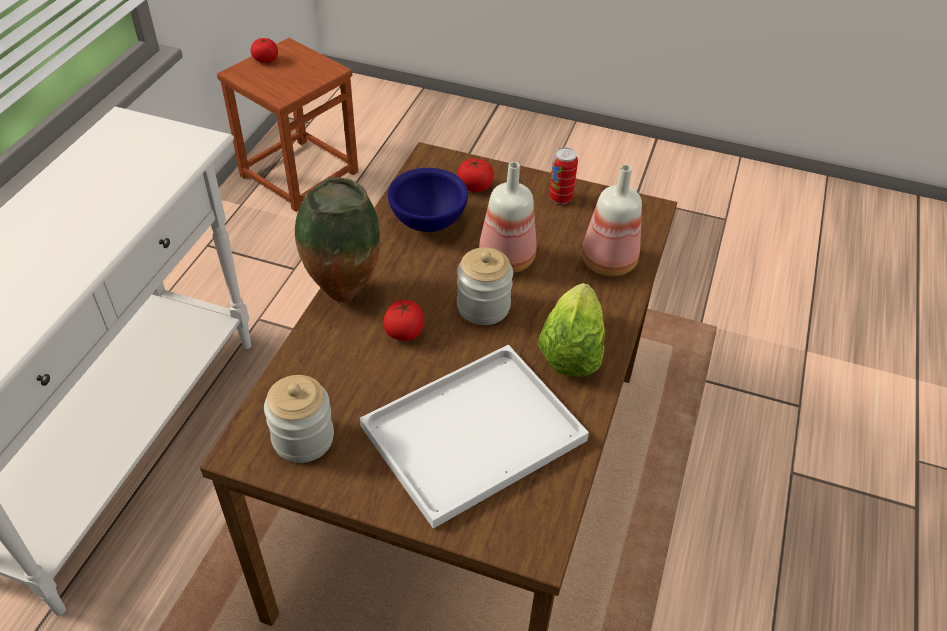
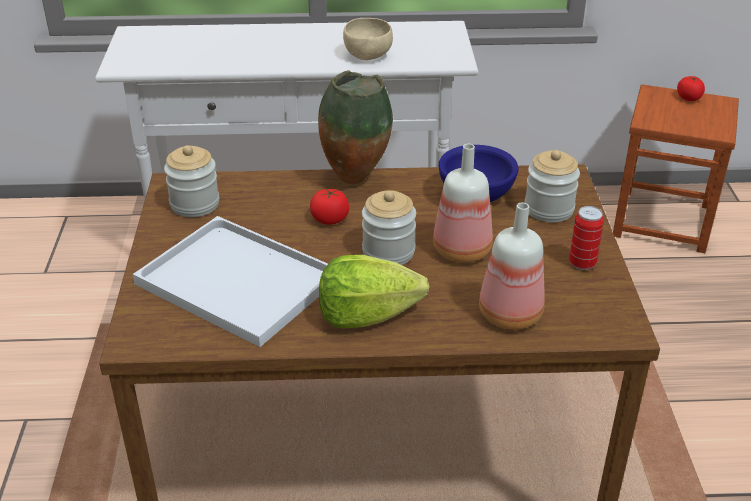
camera: 70 degrees right, 10 degrees down
tomato [457,158,494,192] -> jar [525,150,580,222]
none -> beige bowl [343,18,393,60]

